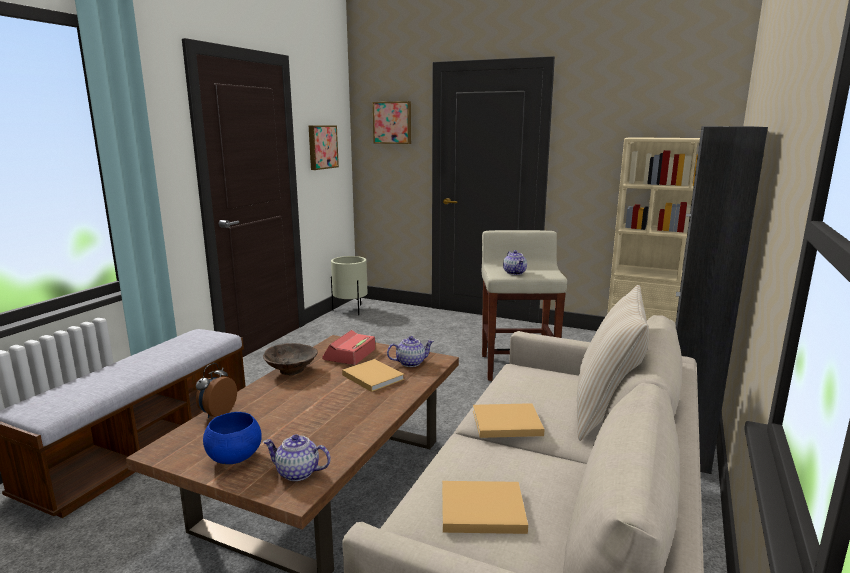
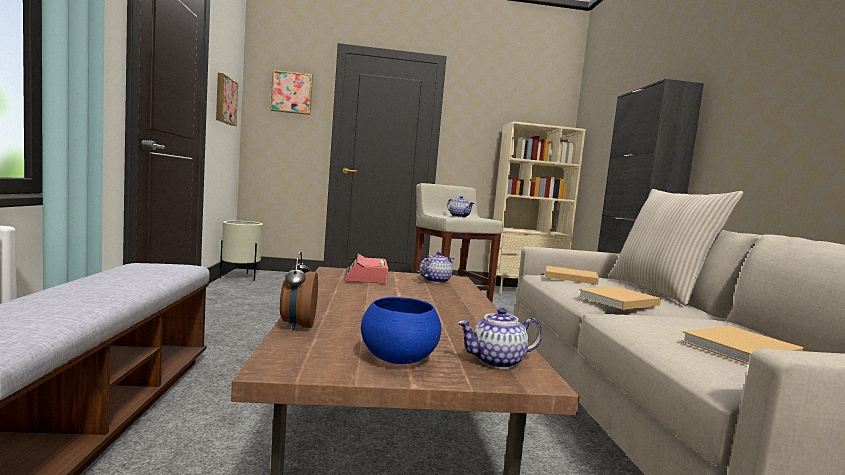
camera: 30 degrees left, 10 degrees down
brown bowl [263,343,318,375] -> none
beige book [342,359,405,392] -> beige book moved to [545,266,599,285]

